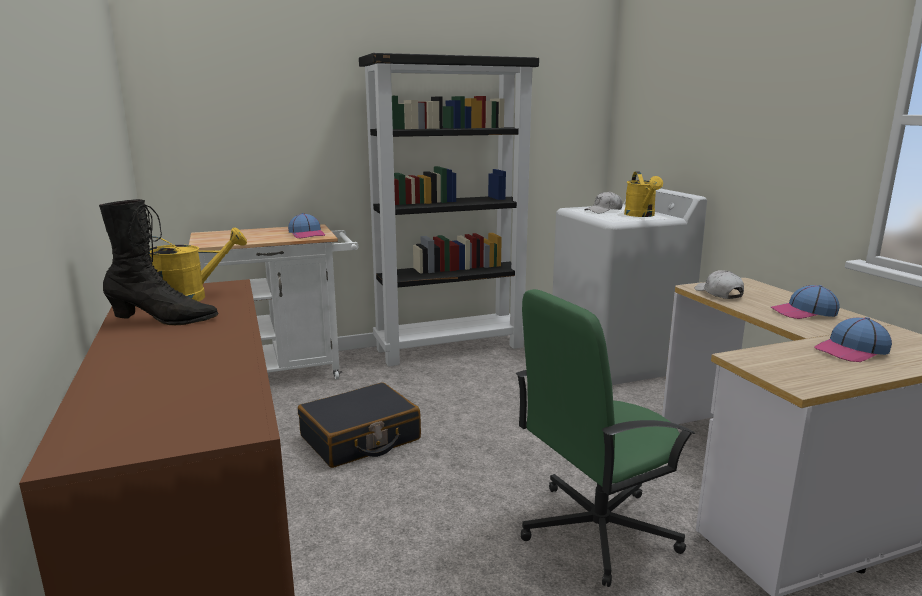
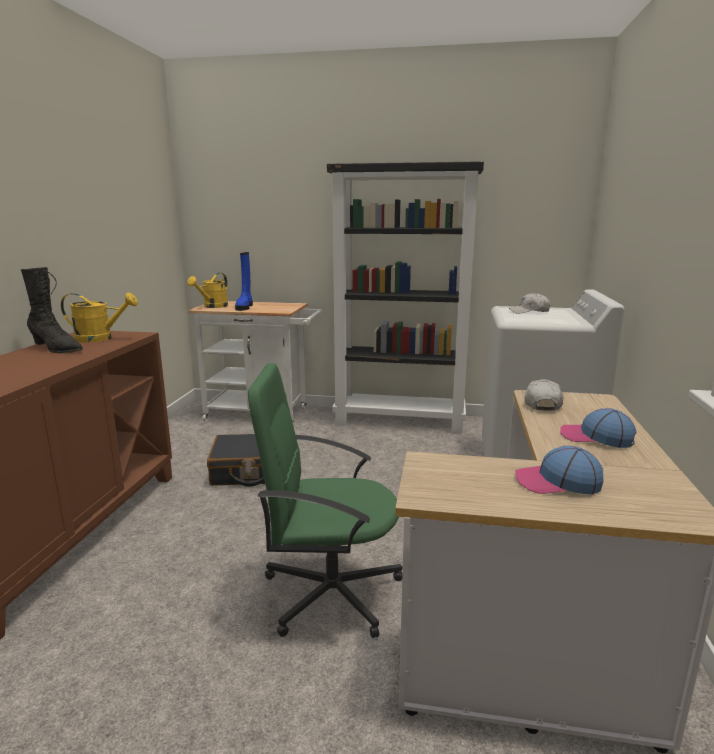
camera: 30 degrees right, 0 degrees up
cap [288,213,325,238] -> none
yellow watering can [624,172,663,217] -> yellow watering can moved to [187,273,228,308]
none -> blue boot [235,252,253,311]

